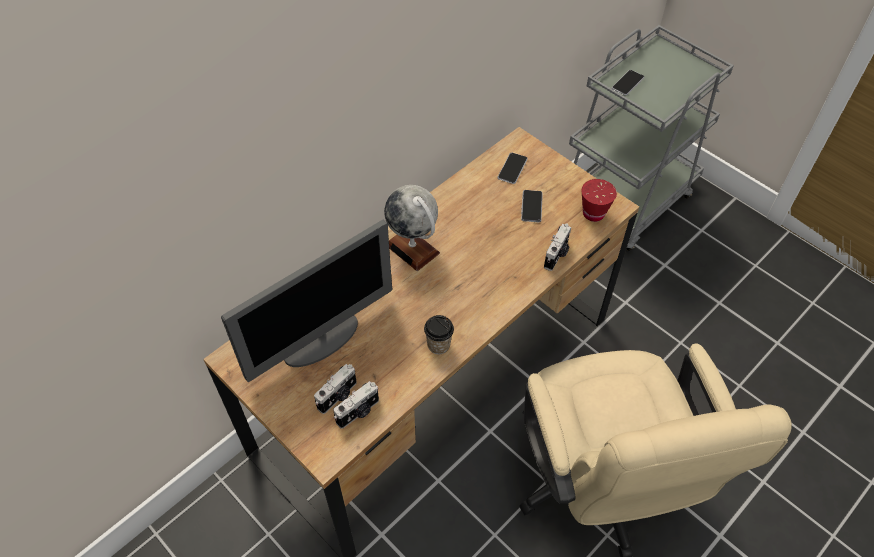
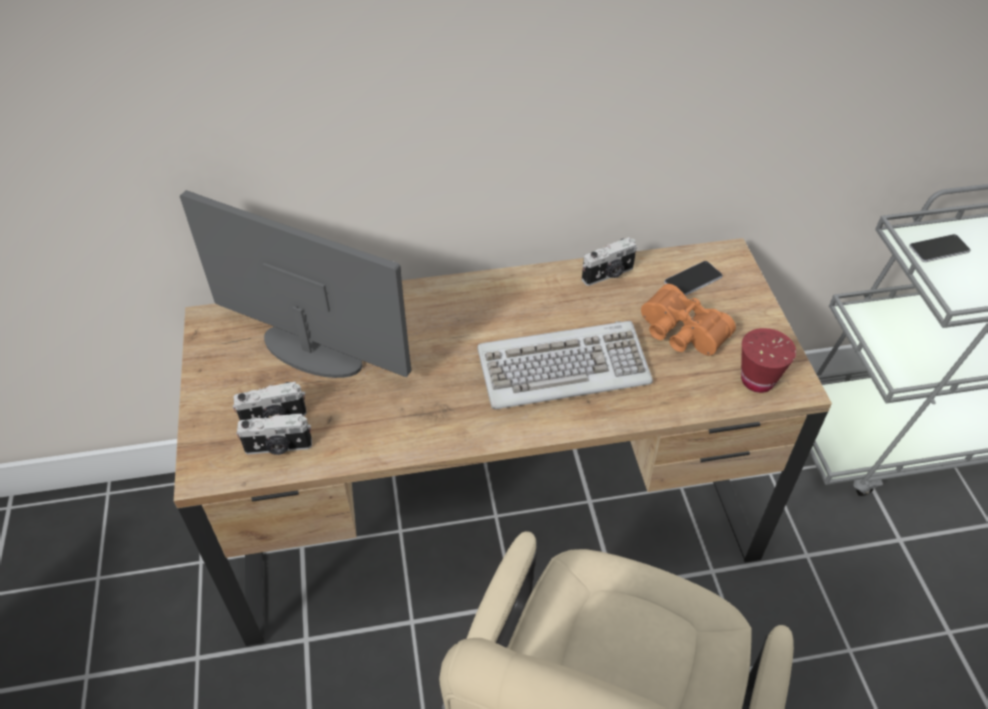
camera: 35 degrees right, 5 degrees down
monitor [221,220,392,382] -> monitor turned 150 degrees counterclockwise [180,190,411,378]
globe [384,185,440,271] -> none
cup [424,315,454,354] -> none
phone [521,190,543,222] -> orange binoculars [641,284,736,356]
camera [544,223,571,271] -> camera moved to [582,237,637,286]
none -> keyboard [477,321,653,409]

